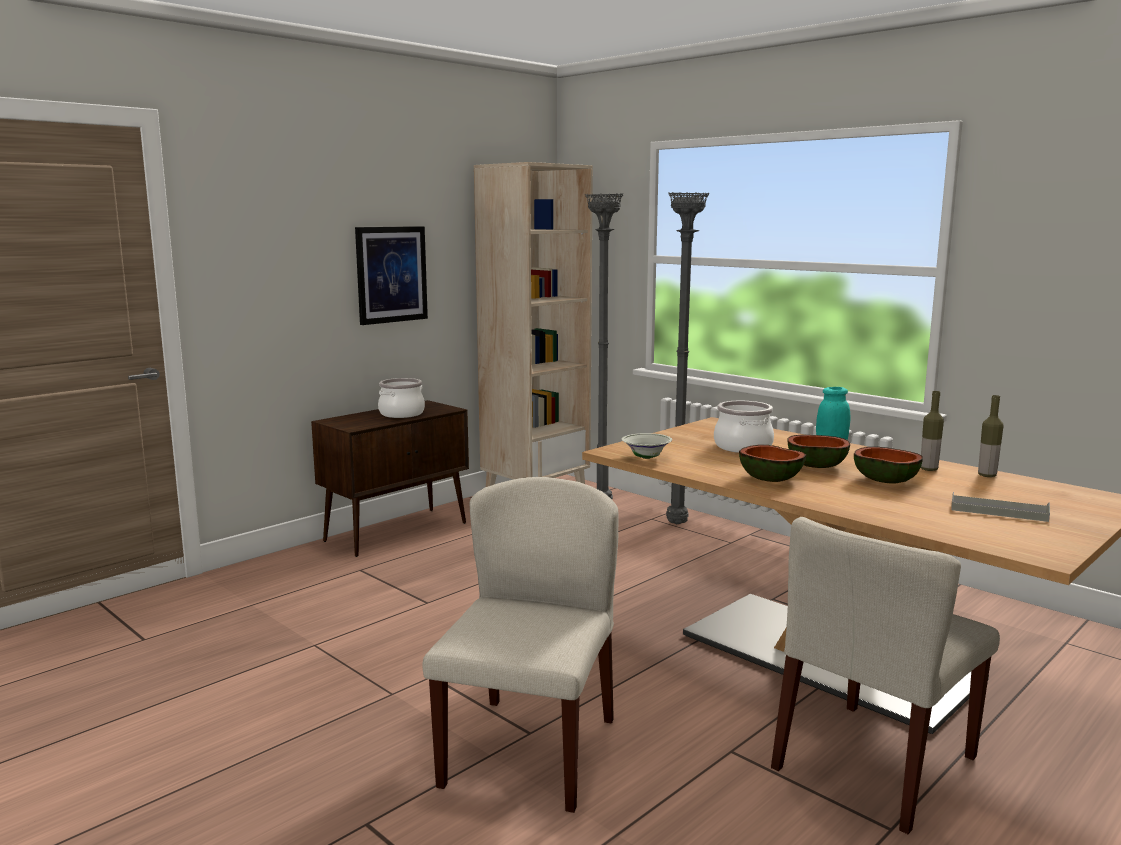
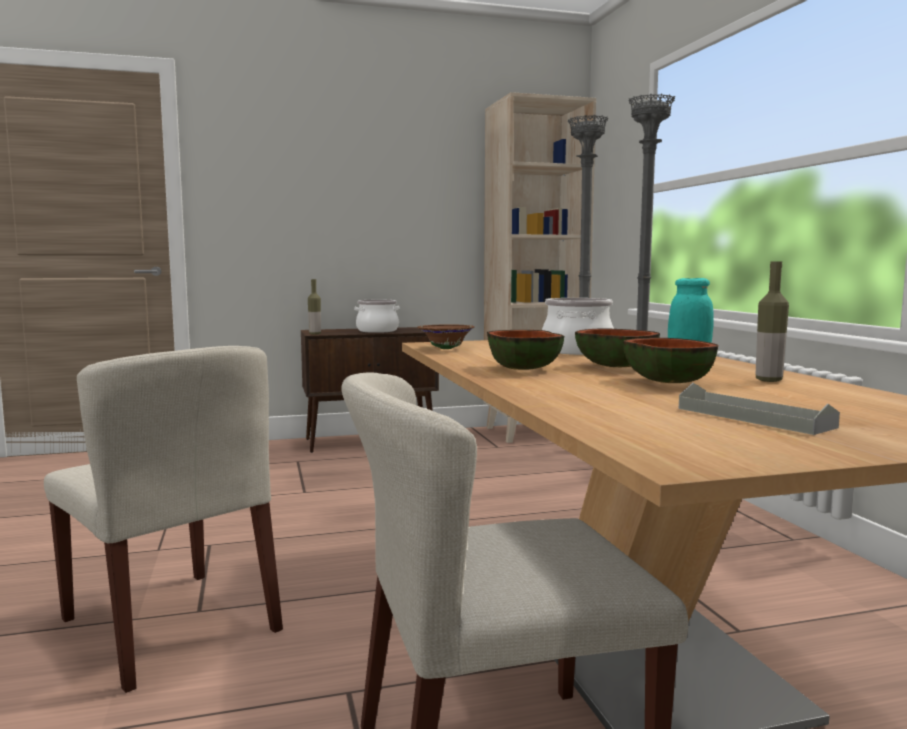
camera: 30 degrees right, 5 degrees down
picture [355,226,428,325] -> none
beige chair [422,477,618,813] -> beige chair turned 90 degrees clockwise [44,346,283,693]
white bowl [622,433,672,459] -> brown bowl [418,324,475,349]
bottle [978,395,1004,477] -> bottle moved to [308,279,321,335]

